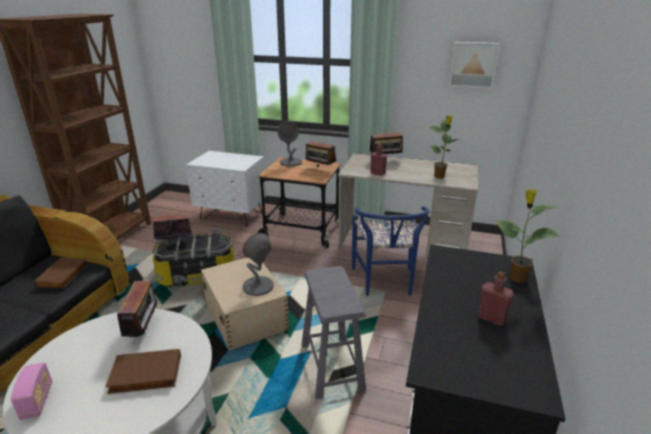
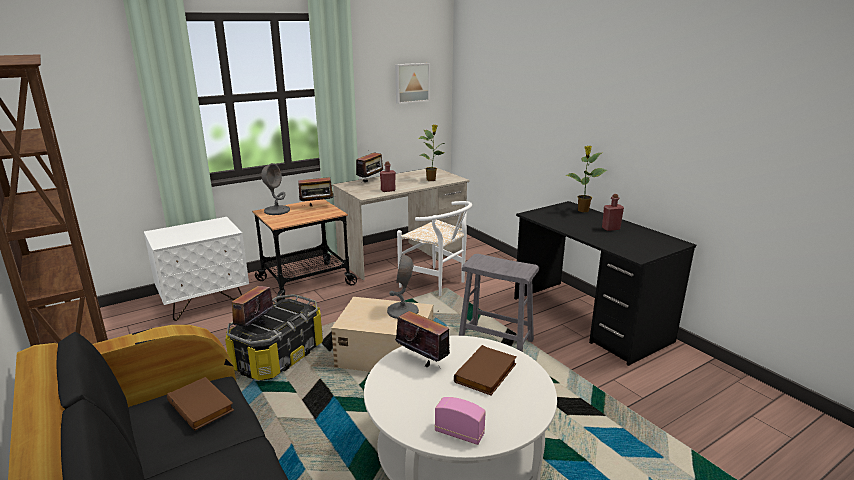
camera: 50 degrees left, 5 degrees down
blue chair [352,206,430,296] -> white chair [397,201,472,296]

